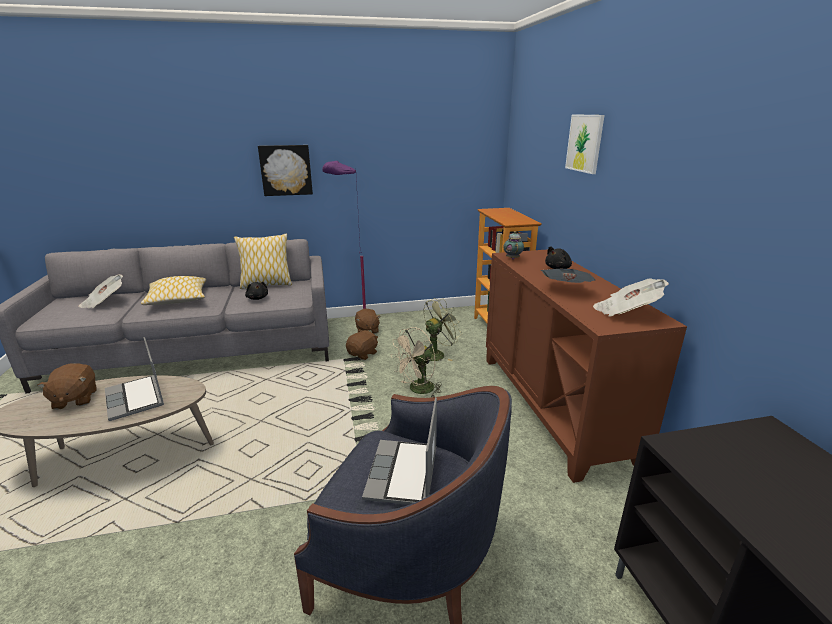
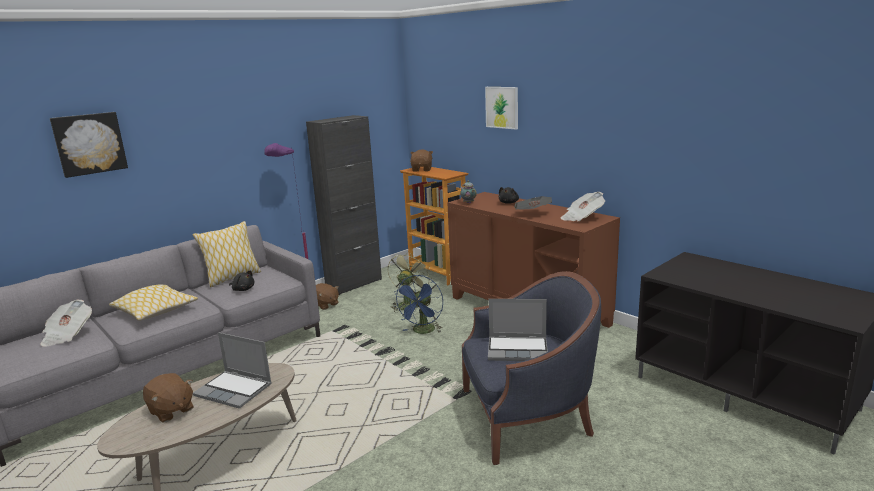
camera: 30 degrees left, 5 degrees down
picture [258,145,313,196] -> picture moved to [50,112,128,178]
brown plush toy [346,330,378,360] -> brown plush toy moved to [410,149,433,172]
laptop [362,397,437,505] -> laptop turned 60 degrees counterclockwise [488,299,548,361]
beige fan [391,327,442,397] -> blue fan [394,275,443,334]
none -> black cabinet [306,115,382,295]

